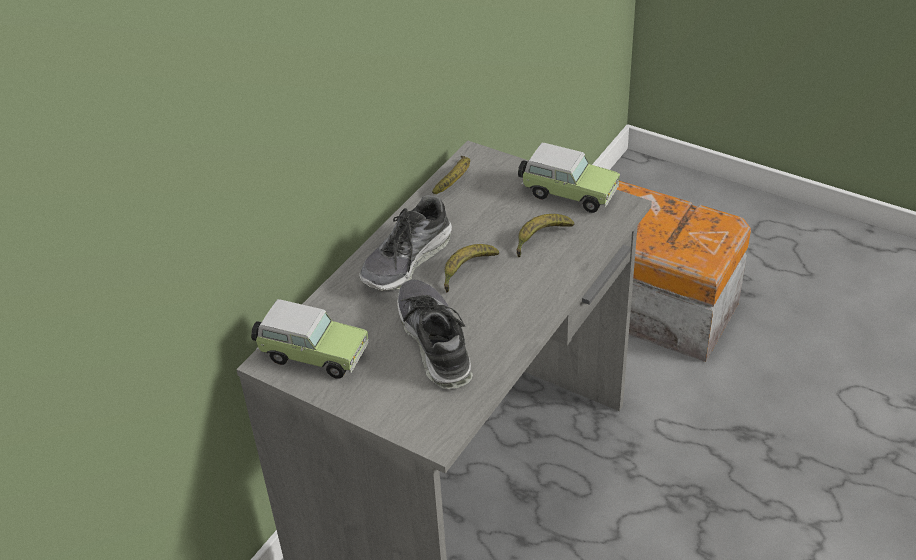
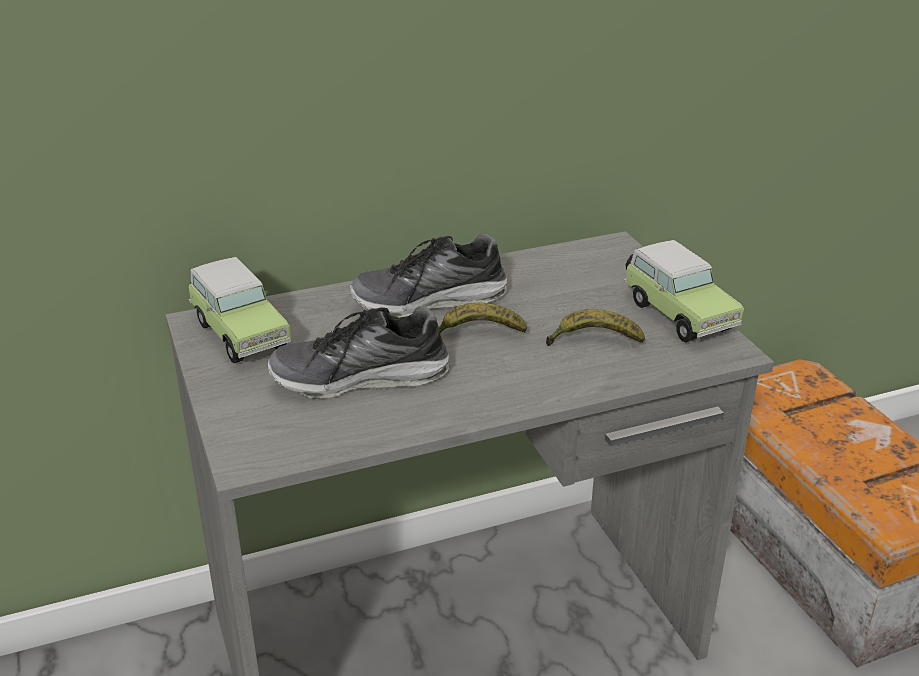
camera: 35 degrees right, 10 degrees down
shoe [397,279,473,389] -> shoe turned 120 degrees counterclockwise [268,306,449,399]
banana [432,156,470,195] -> none

